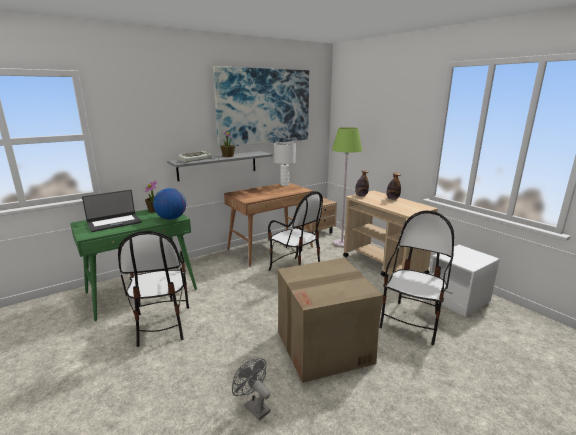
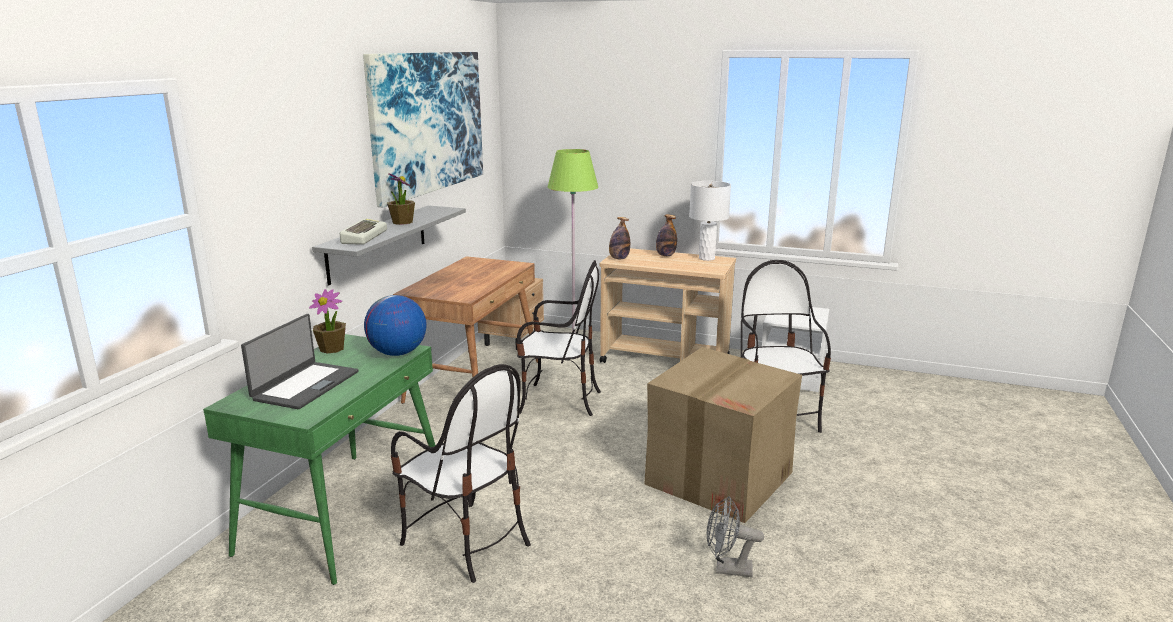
camera: 35 degrees left, 0 degrees up
white table lamp [274,142,296,186] -> white table lamp moved to [689,181,731,261]

